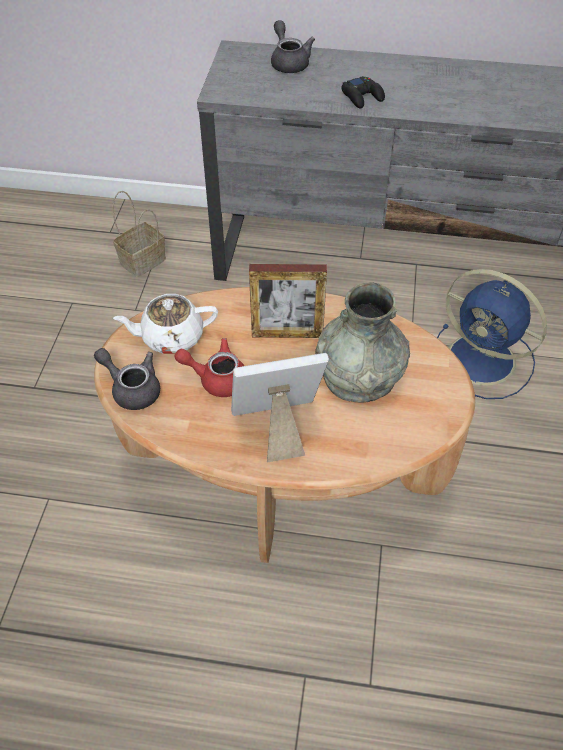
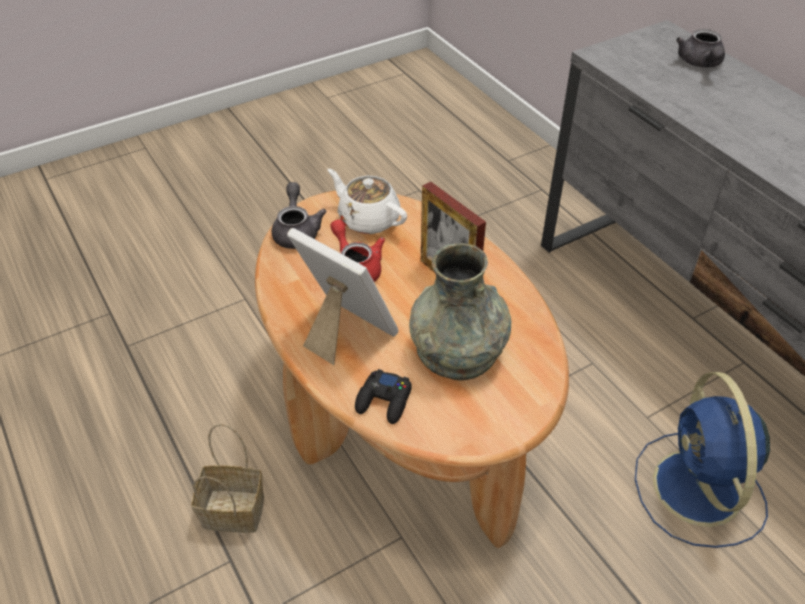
camera: 50 degrees right, 5 degrees down
basket [112,191,166,277] -> basket moved to [191,424,264,533]
grey teapot [271,20,315,73] -> grey teapot turned 150 degrees clockwise [676,29,725,68]
black game controller [341,76,385,109] -> black game controller moved to [355,369,412,424]

